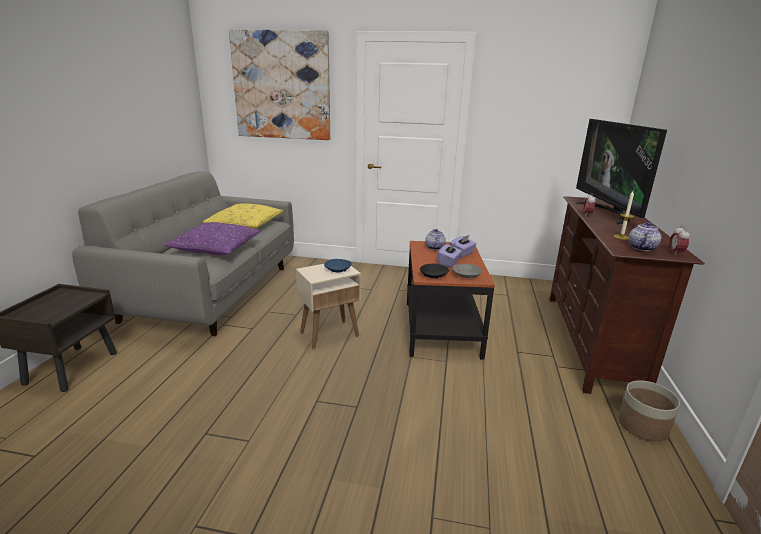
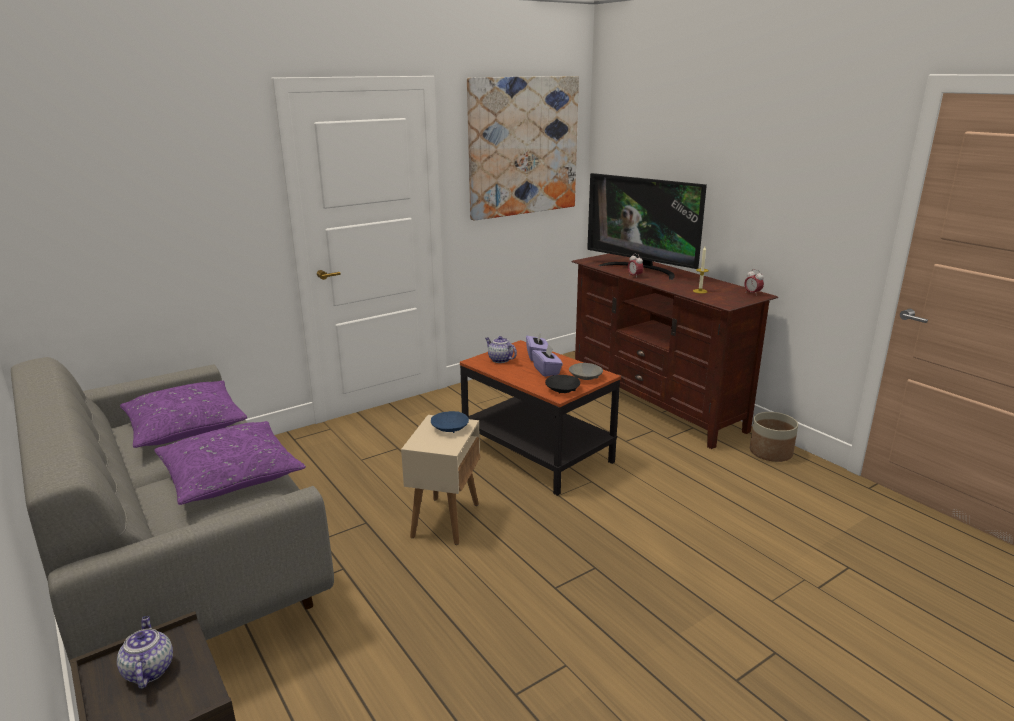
camera: 45 degrees left, 0 degrees up
yellow pillow [203,203,284,229] -> purple pillow [120,380,247,448]
picture [229,30,330,140] -> picture moved to [467,76,579,221]
teapot [629,222,661,251] -> teapot moved to [117,616,173,689]

